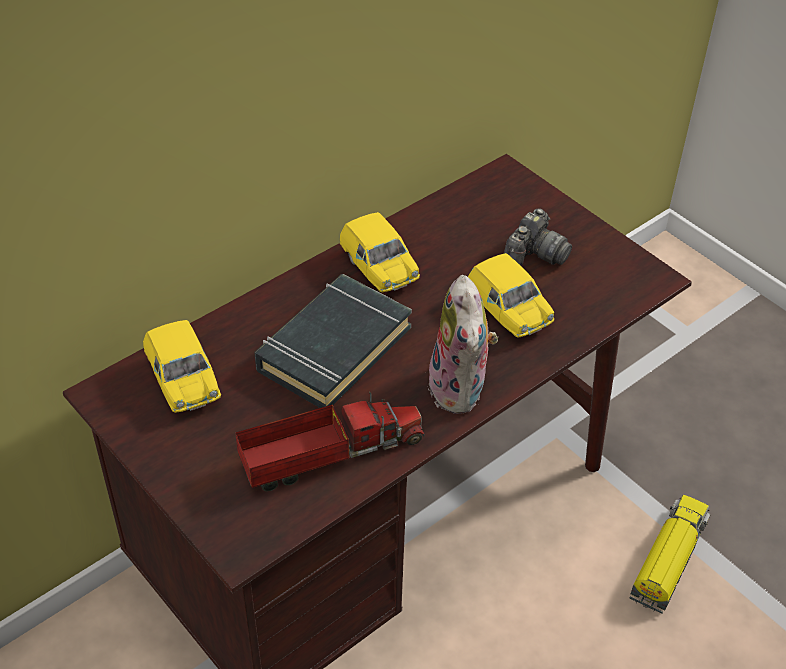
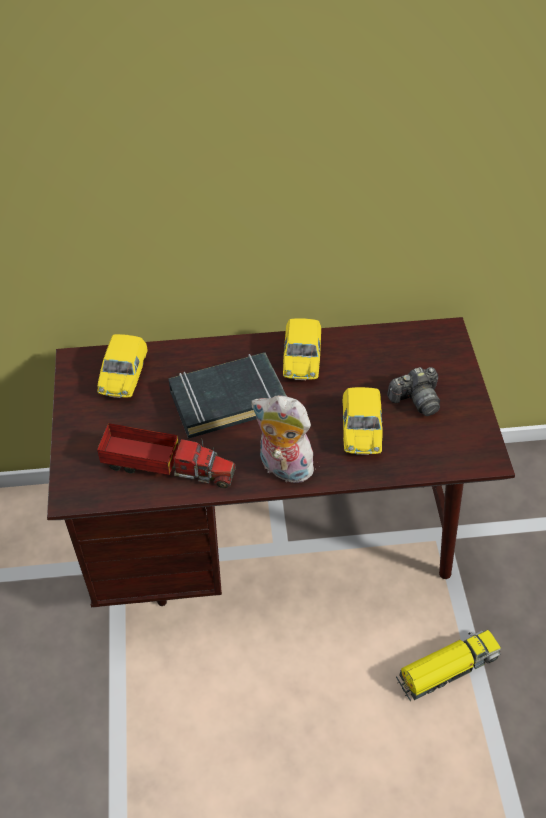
camera: 35 degrees right, 5 degrees up
plush toy [428,275,498,414] -> plush toy turned 90 degrees clockwise [251,395,318,483]

